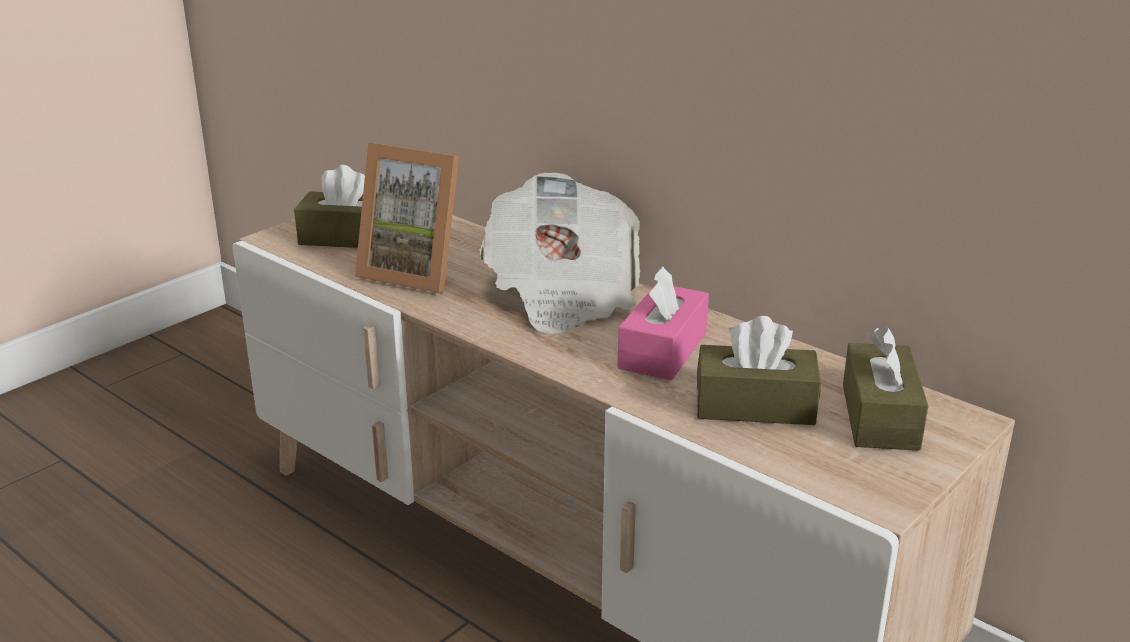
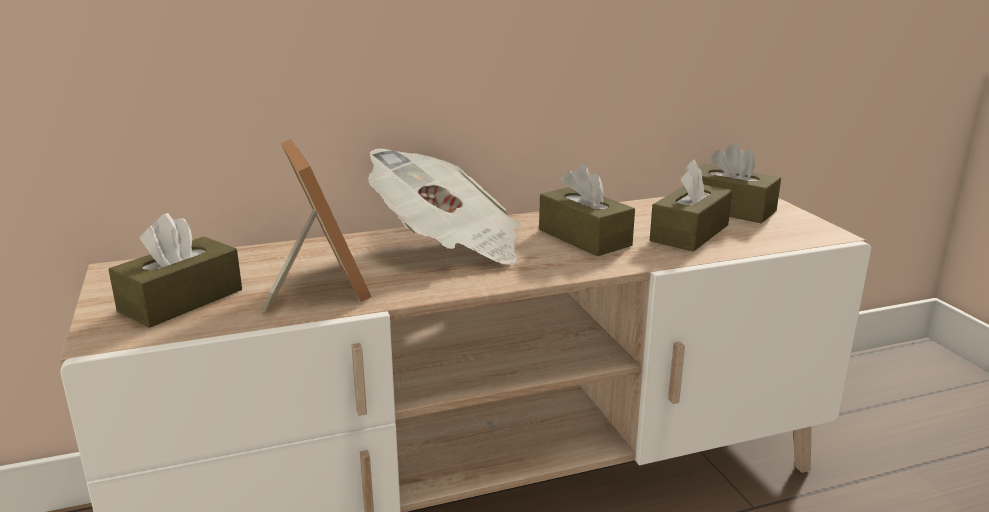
camera: 60 degrees left, 5 degrees down
picture frame [355,143,459,293] -> picture frame turned 75 degrees counterclockwise [261,139,372,312]
pink tissue box [617,266,709,380] -> brown tissue box [539,164,635,256]

